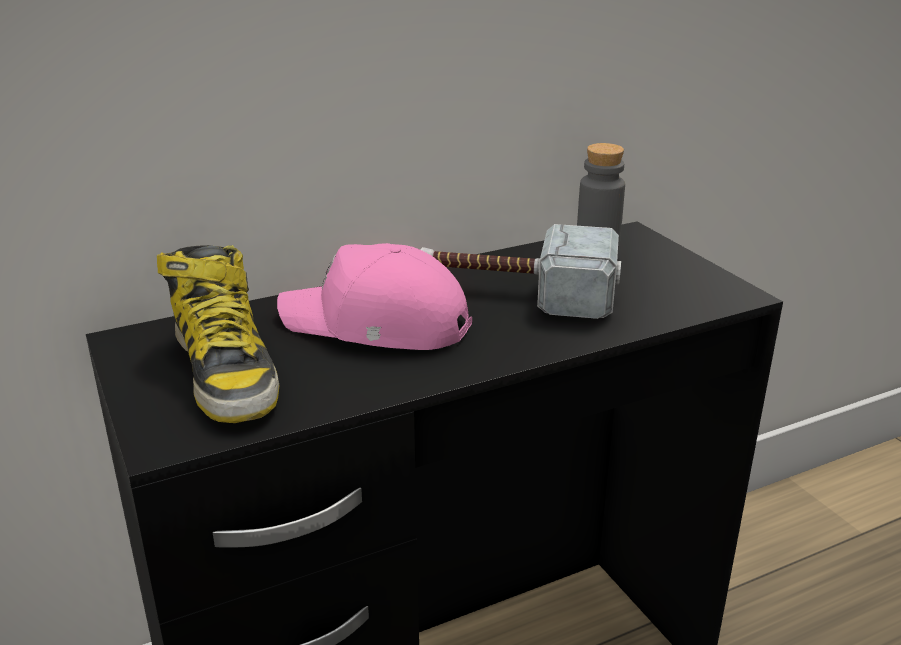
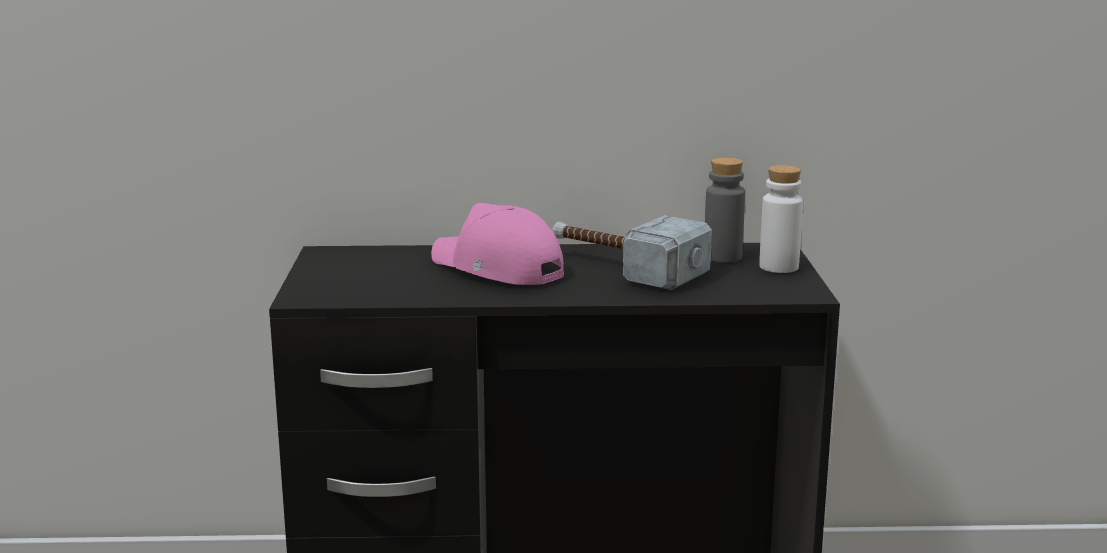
camera: 25 degrees right, 10 degrees down
boot [157,245,279,423] -> none
none -> white bottle [759,165,803,273]

